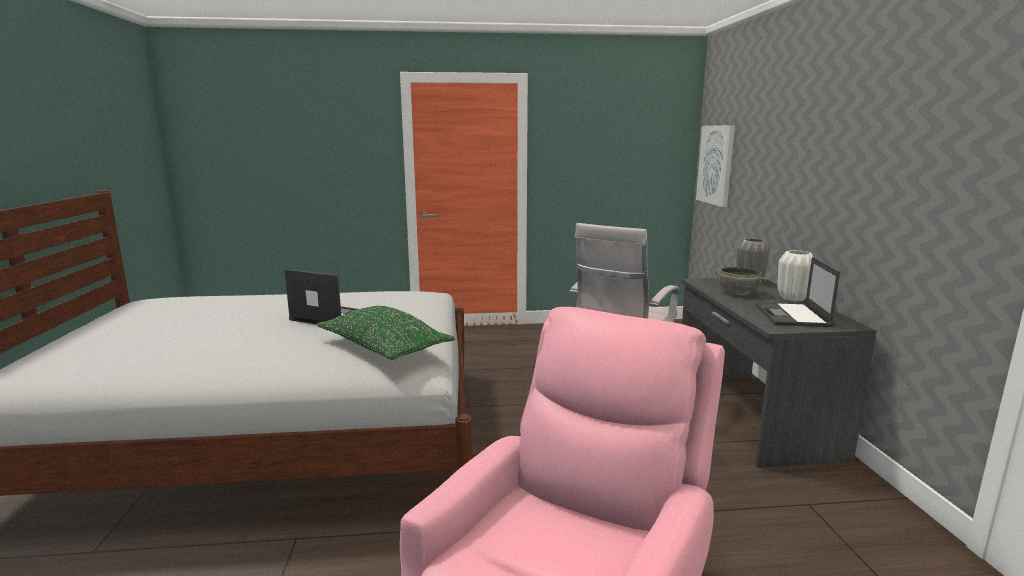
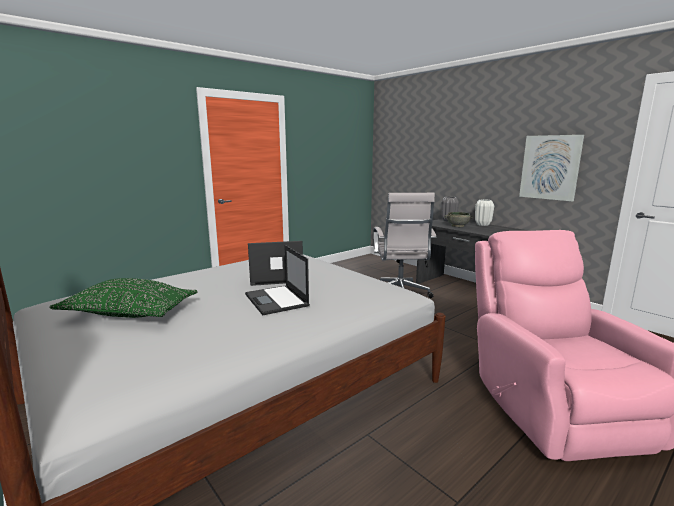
camera: 35 degrees left, 0 degrees up
green pillow [317,306,455,360] -> green pillow moved to [49,278,198,318]
picture [696,125,735,207] -> picture moved to [519,135,584,202]
laptop [756,257,840,327] -> laptop moved to [245,245,310,315]

